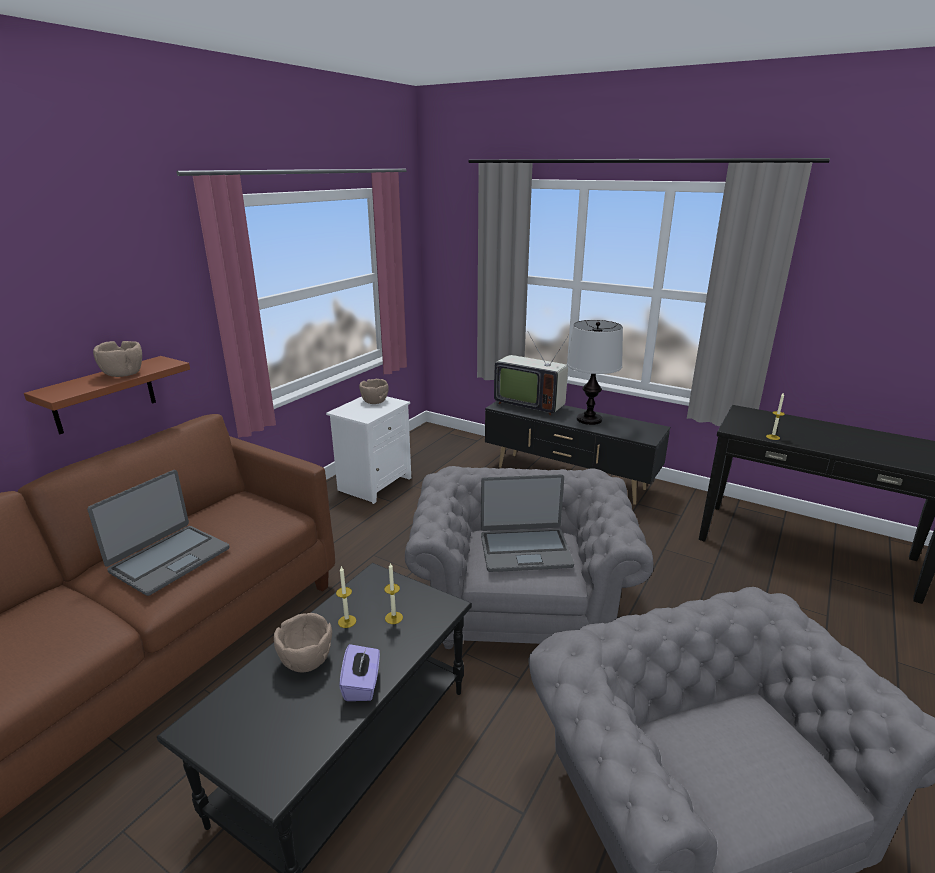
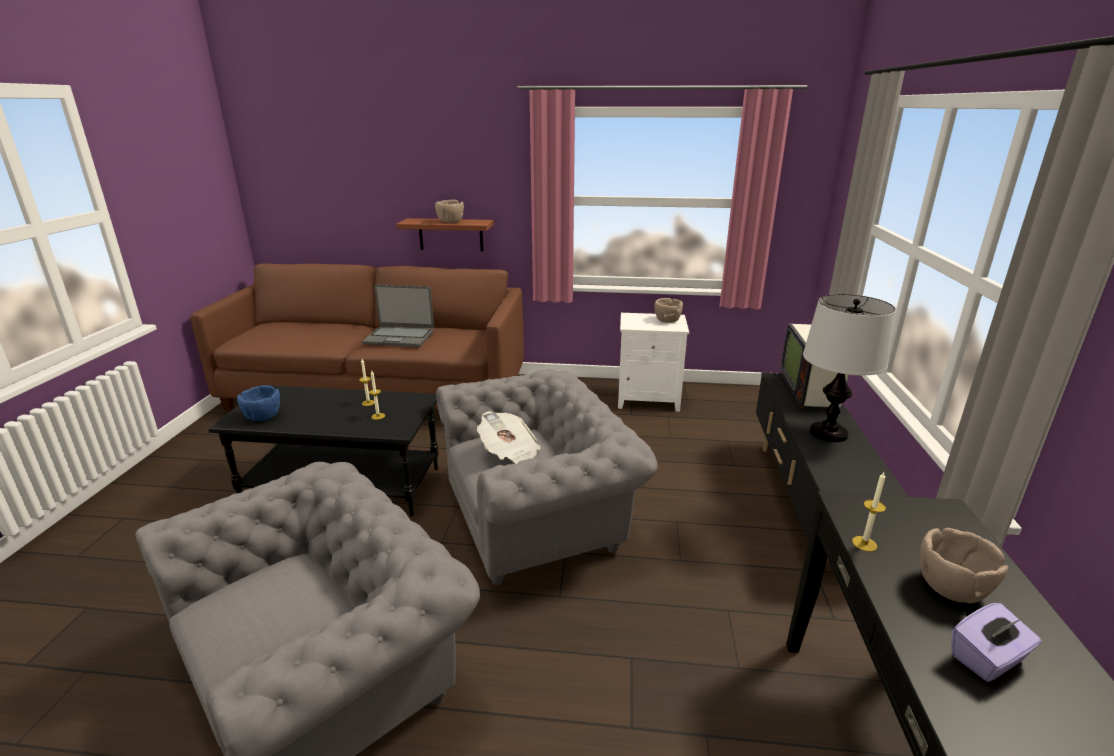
camera: 65 degrees right, 0 degrees up
brown bowl [274,613,332,672] -> brown bowl moved to [920,528,1008,603]
purple tissue box [339,644,380,701] -> purple tissue box moved to [951,603,1042,682]
laptop [481,474,574,572] -> newspaper [477,411,541,464]
none -> blue bowl [237,385,280,421]

